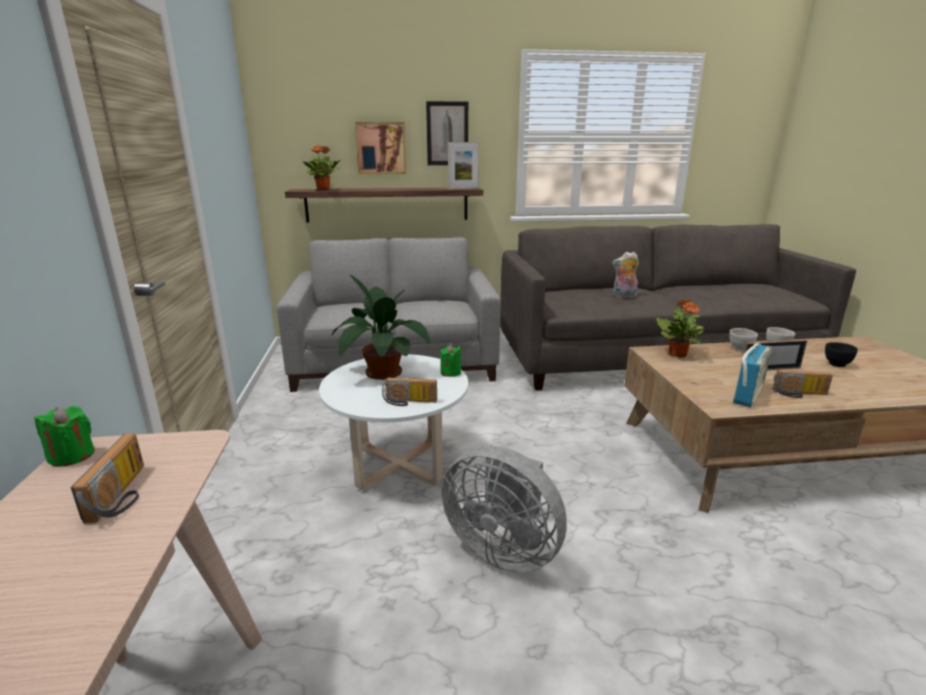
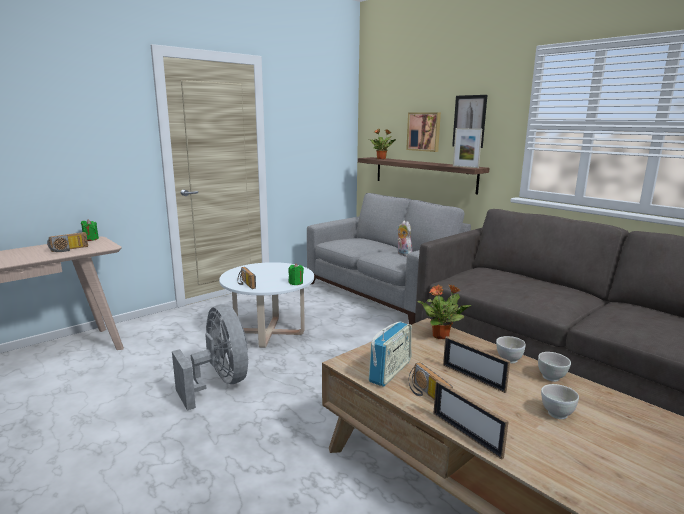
camera: 55 degrees right, 5 degrees down
potted plant [331,275,430,380] -> none
grey fan [442,445,567,573] -> grey fan turned 150 degrees clockwise [172,304,248,411]
plush toy [612,252,639,299] -> plush toy moved to [398,221,412,257]
radio [733,343,772,407] -> radio turned 60 degrees counterclockwise [369,321,412,387]
black bowl [825,342,858,367] -> white bowl [541,384,579,419]
none -> picture frame [433,380,509,460]

